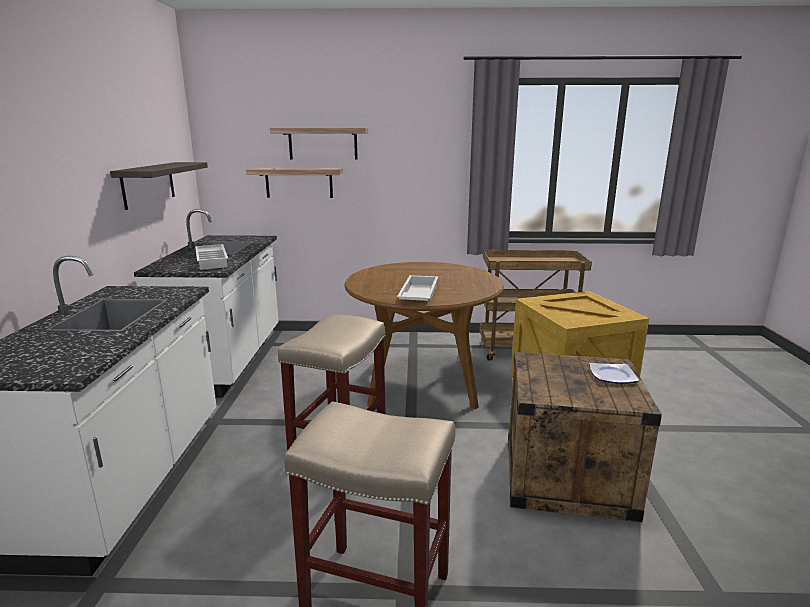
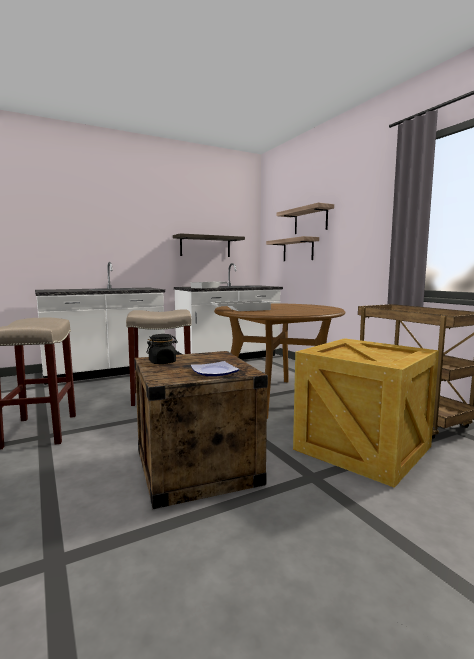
camera: 60 degrees right, 10 degrees down
none -> black jar [146,334,178,364]

